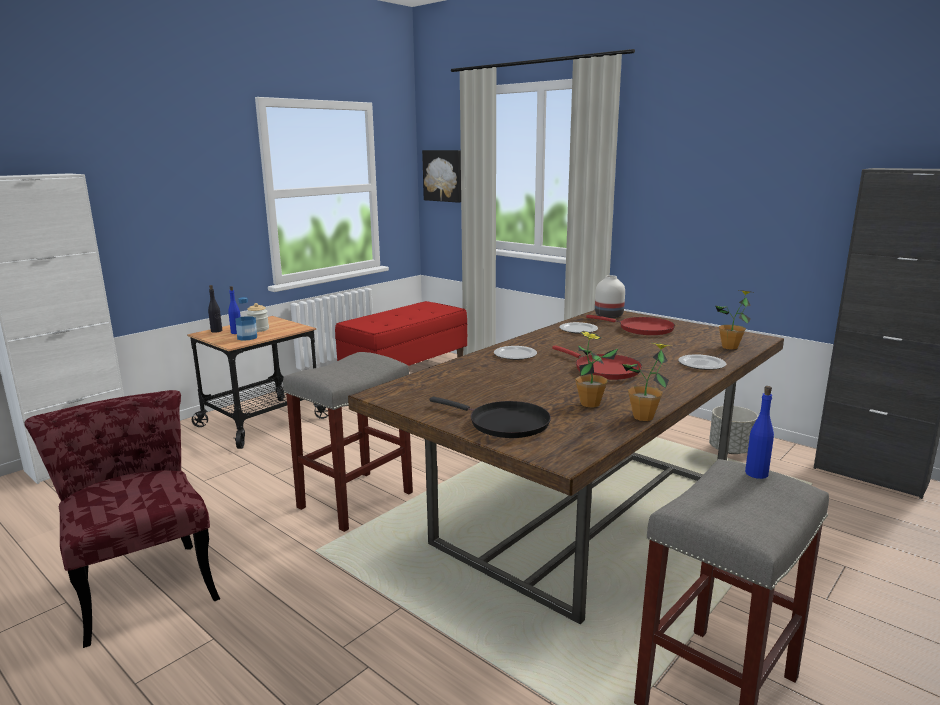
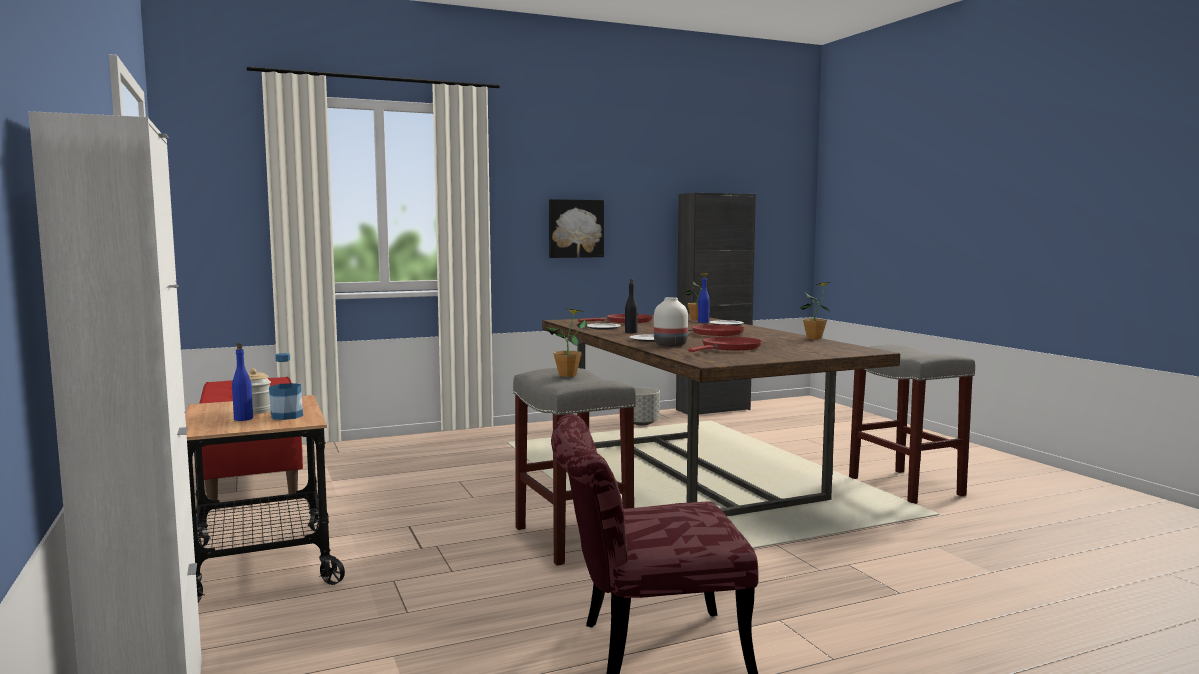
camera: 65 degrees left, 10 degrees down
black bottle [208,285,222,333] -> black bottle moved to [625,279,638,333]
picture [422,150,461,203] -> picture moved to [549,199,604,258]
black frying pan [429,397,551,438] -> none
potted plant [575,331,618,407] -> potted plant moved to [546,309,588,377]
white vase [595,275,625,318] -> white vase moved to [654,297,688,347]
blue bottle [745,386,774,479] -> blue bottle moved to [698,274,710,323]
none -> red frying pan [688,337,762,352]

